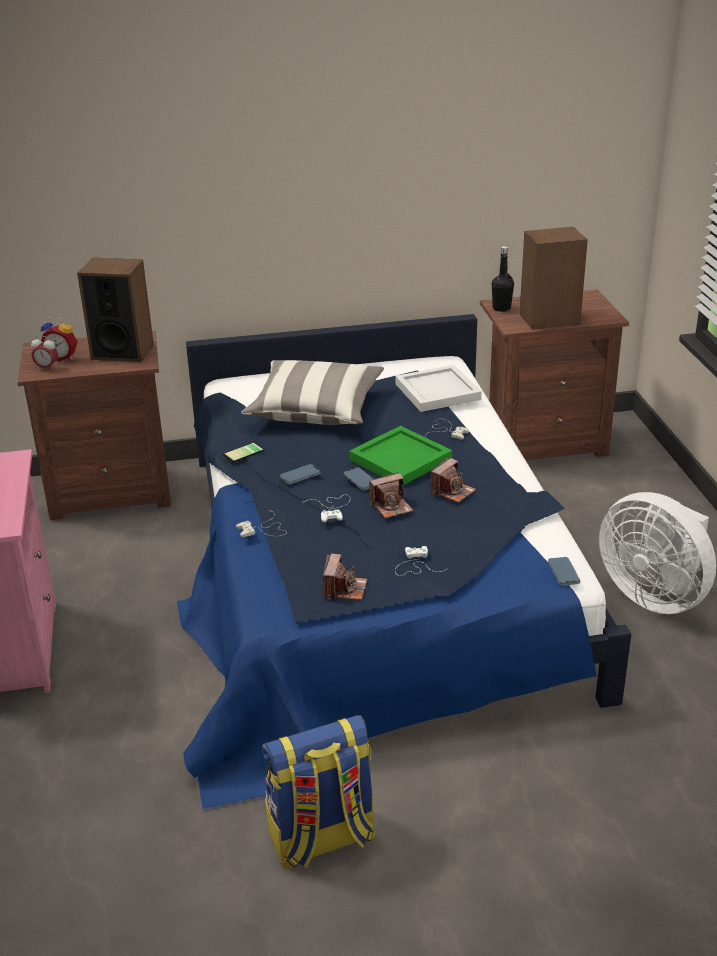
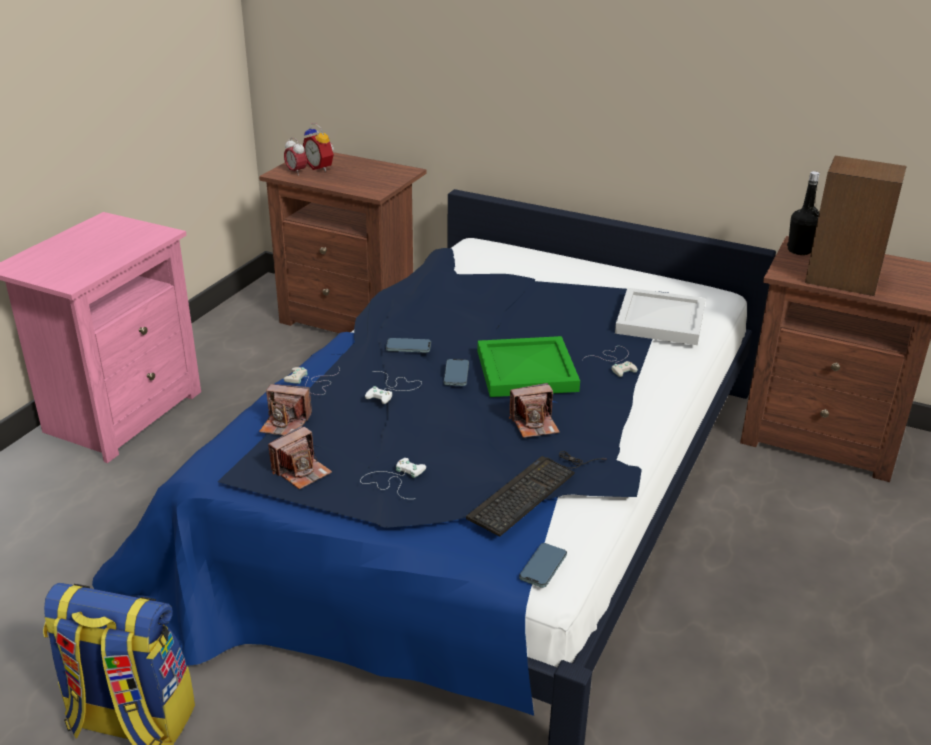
camera: 35 degrees right, 0 degrees up
speaker [77,258,154,362] -> none
phone [223,442,264,463] -> none
pillow [241,360,384,425] -> none
camera [369,472,413,518] -> camera moved to [259,384,312,436]
white fan [599,492,716,614] -> none
none -> keyboard [466,451,607,537]

